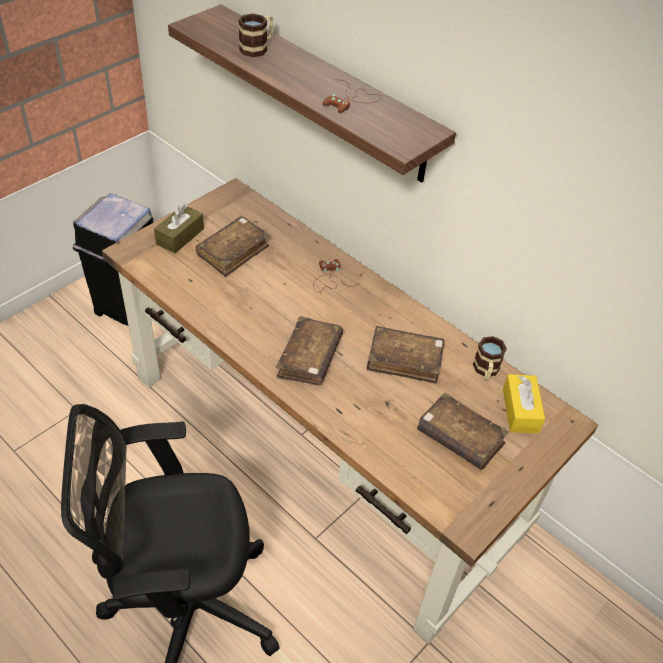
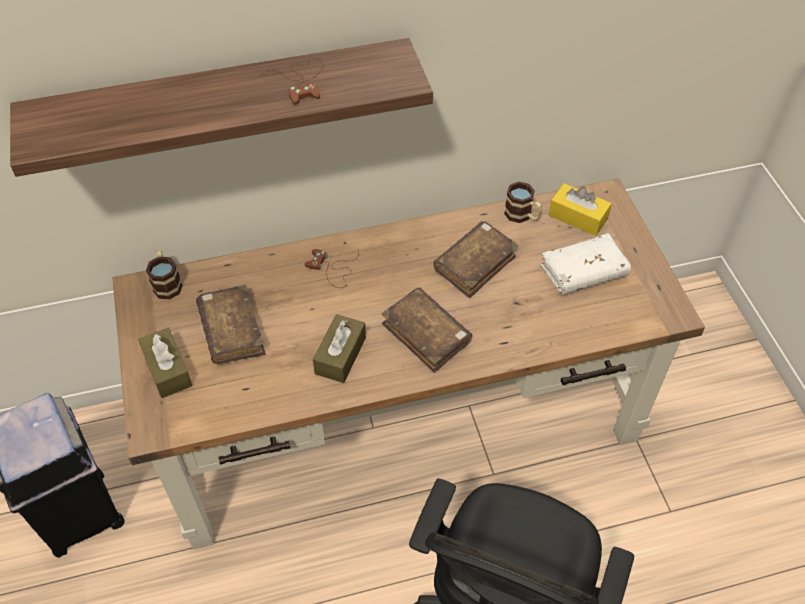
camera: 55 degrees left, 5 degrees up
mug [238,13,273,57] -> mug moved to [146,250,183,300]
brown book [417,393,509,470] -> white book [540,233,631,295]
none -> brown tissue box [313,314,366,383]

